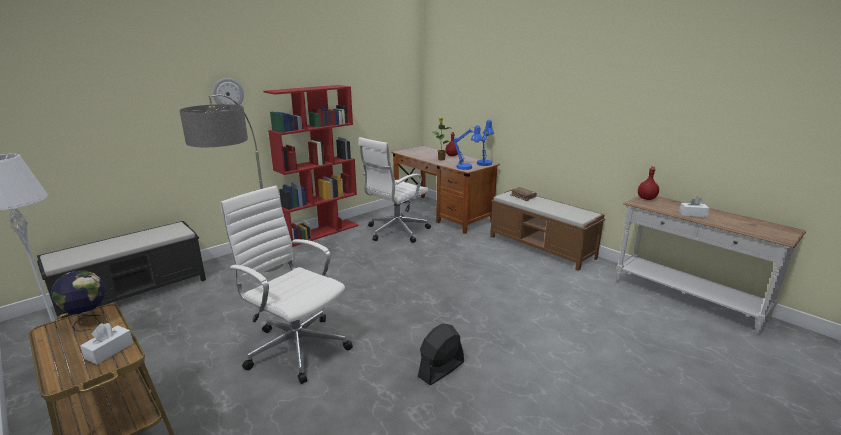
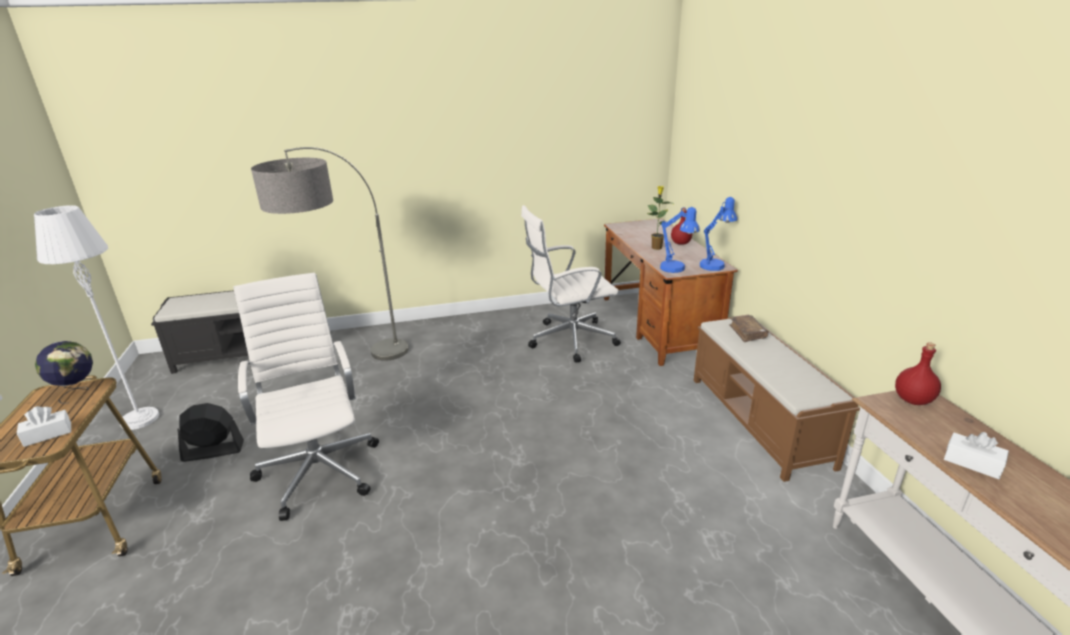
camera: 30 degrees right, 5 degrees up
wall clock [213,78,244,105] -> none
red bookcase [264,85,359,247] -> none
black fan [418,324,464,385] -> black fan moved to [178,403,244,462]

